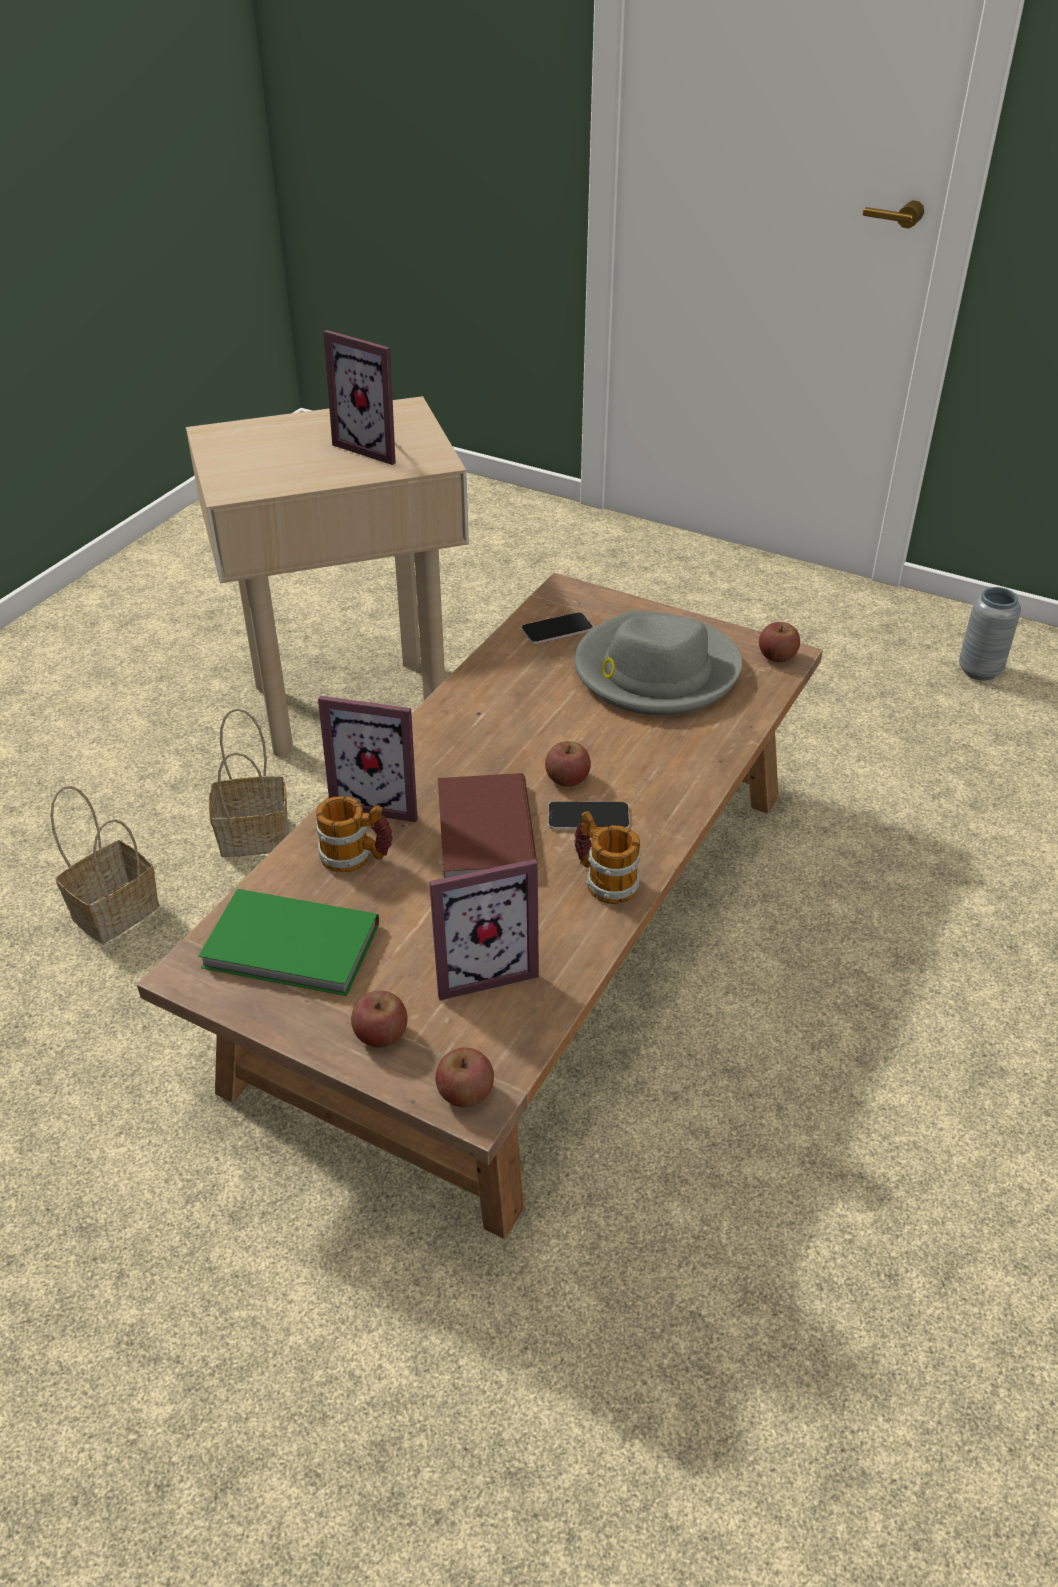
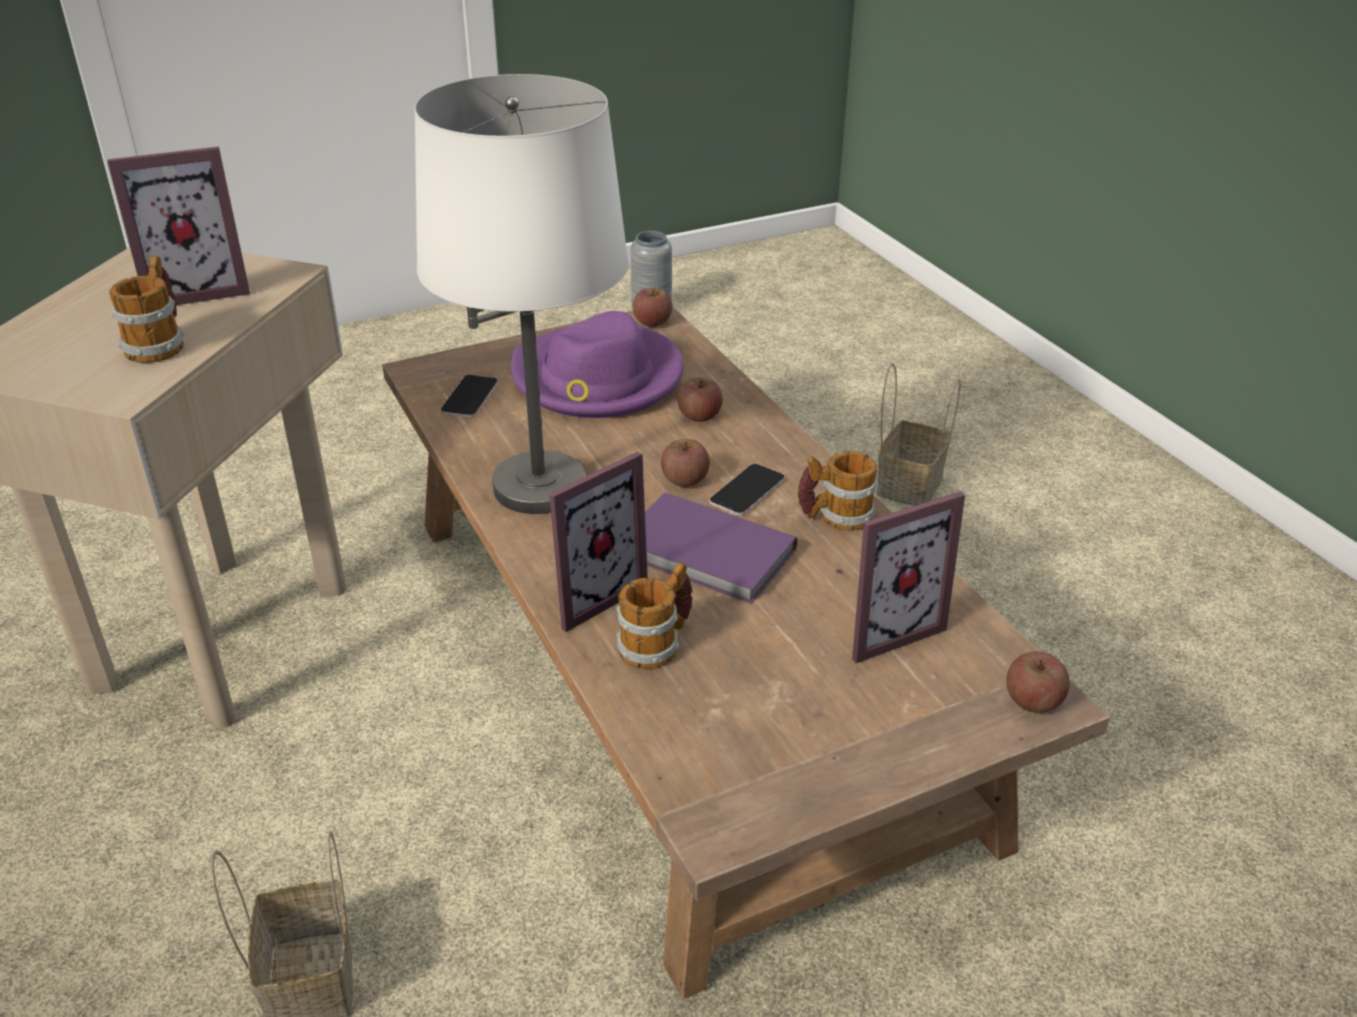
camera: 55 degrees left, 5 degrees down
green book [198,889,379,996] -> none
basket [209,708,289,857] -> basket moved to [877,363,961,506]
apple [351,990,408,1047] -> apple moved to [677,378,722,422]
picture frame [429,859,539,1000] -> picture frame turned 45 degrees clockwise [852,491,965,663]
brown book [438,773,537,878] -> purple book [645,493,798,604]
grey hat [575,610,742,716] -> purple hat [511,311,684,418]
none -> mug [109,256,184,363]
none -> white table lamp [414,74,629,514]

